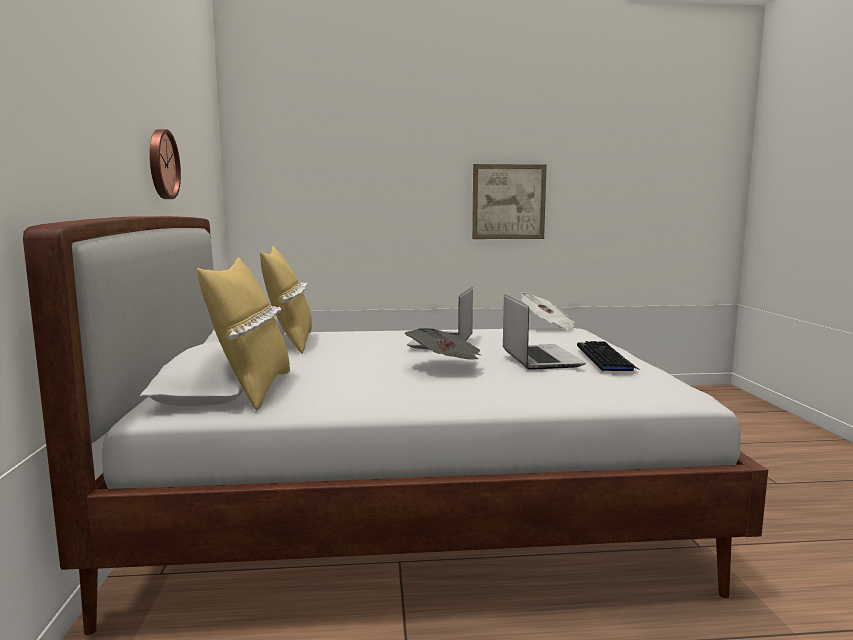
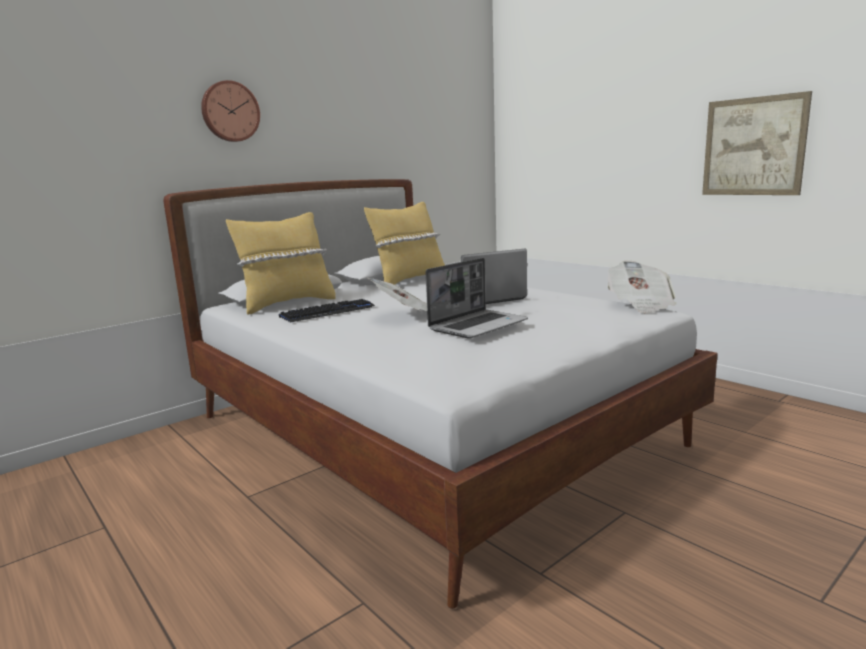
camera: 55 degrees right, 5 degrees up
wall clock [149,129,181,199] -> wall clock moved to [201,80,260,142]
keyboard [577,341,640,371] -> keyboard moved to [279,299,375,322]

